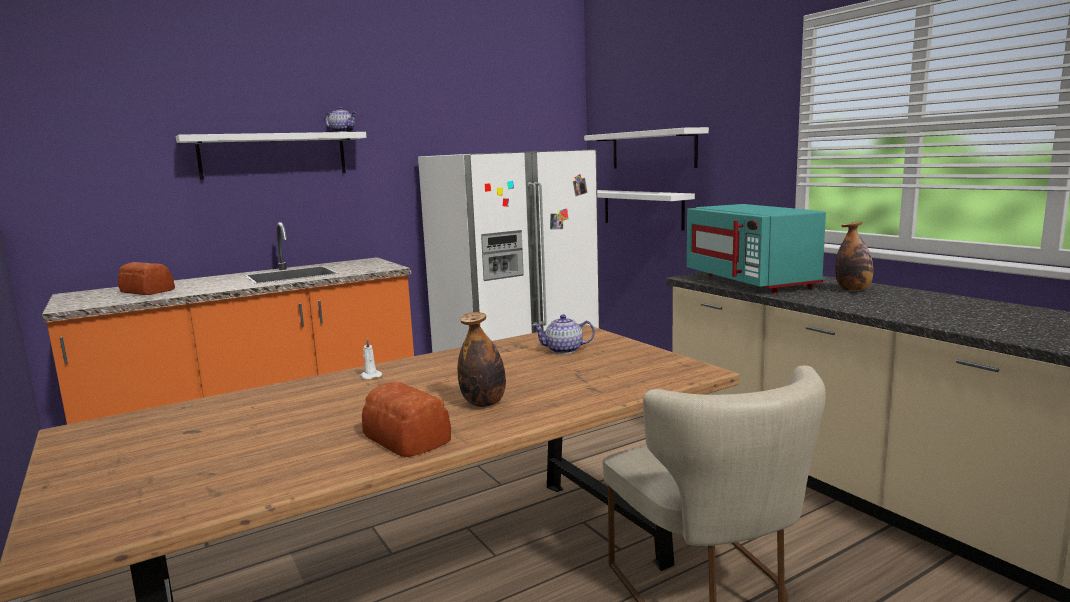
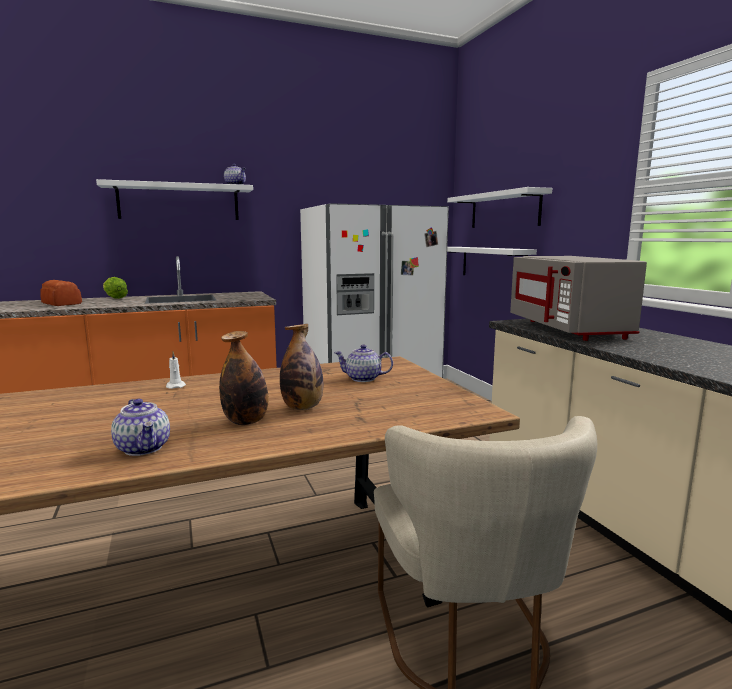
camera: 10 degrees right, 0 degrees up
bread [362,382,451,457] -> teapot [111,399,170,456]
turquoise microwave [687,204,826,293] -> grey microwave [510,256,647,341]
bottle [835,222,874,291] -> bottle moved to [280,324,323,410]
none -> lettuce [103,277,128,299]

